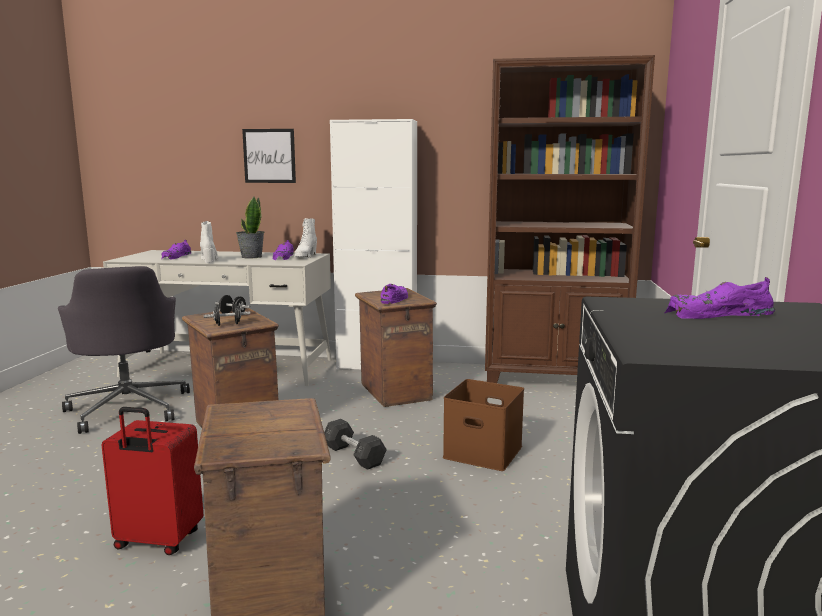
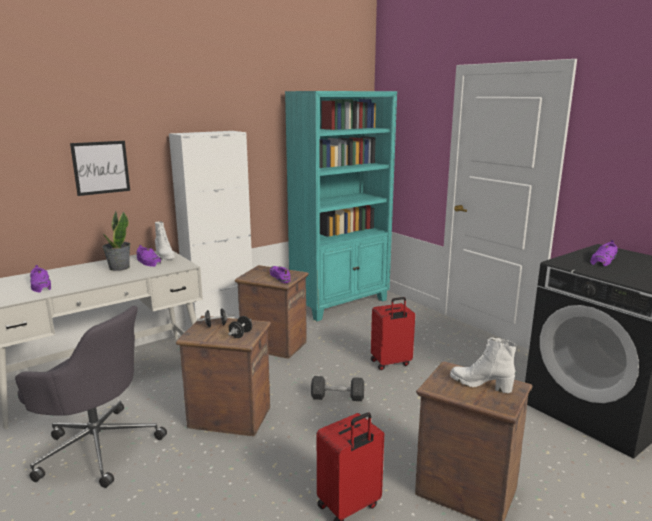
camera: 45 degrees left, 5 degrees up
white boot [200,221,218,263] -> white boot moved to [450,337,517,393]
brown storage box [443,379,524,471] -> red suitcase [371,297,415,370]
brown bookcase [485,55,655,383] -> turquoise bookcase [285,91,397,321]

